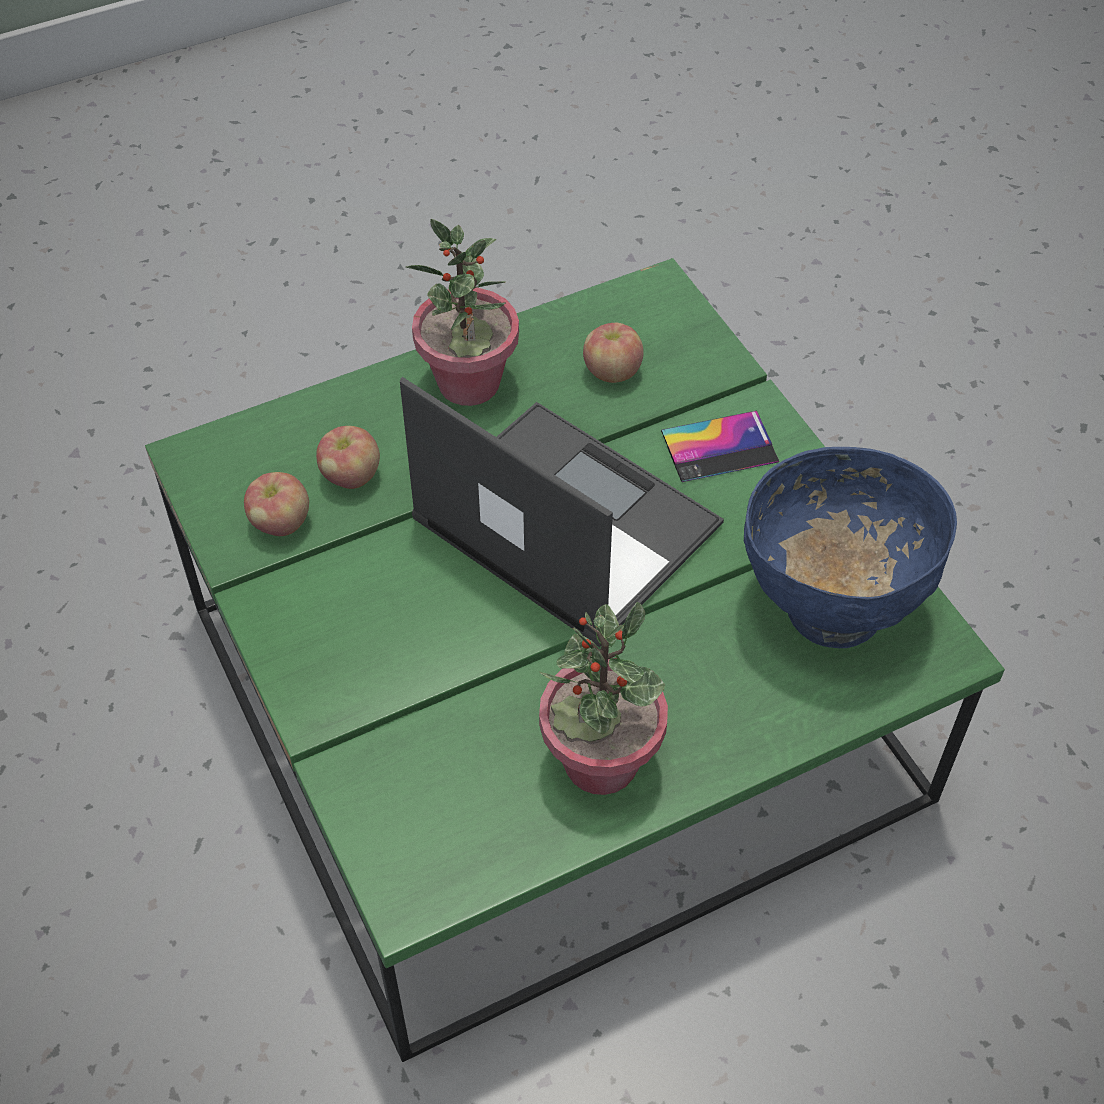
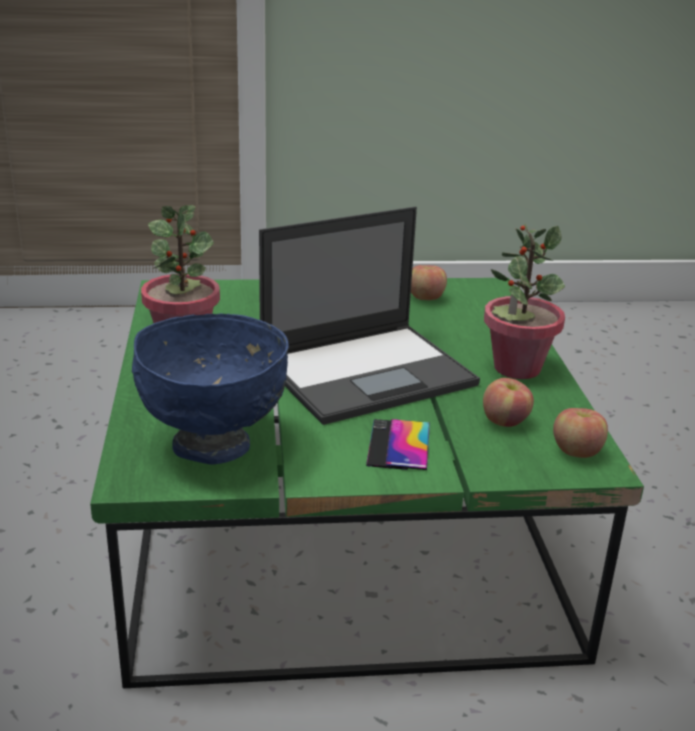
camera: 110 degrees right, 25 degrees down
apple [316,426,380,489] -> apple moved to [553,408,608,458]

